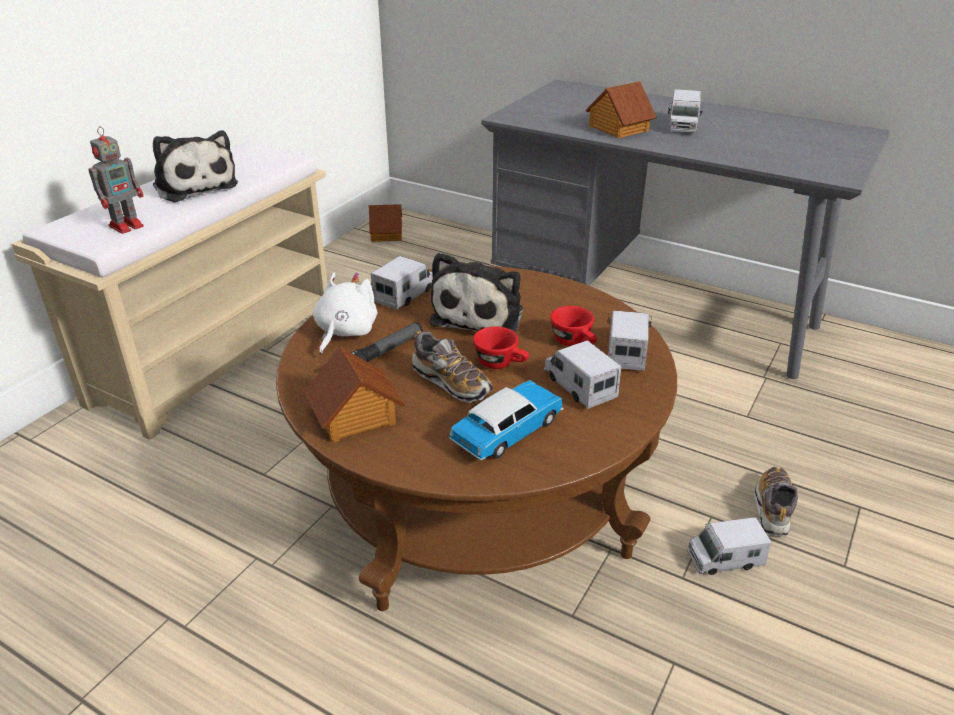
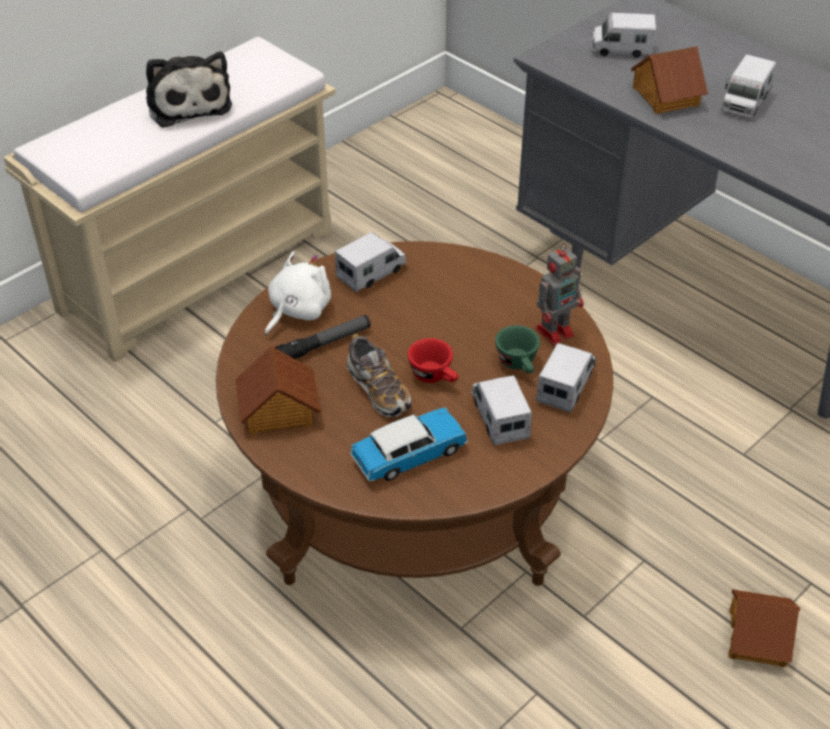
camera: 15 degrees right, 10 degrees up
toy robot [88,126,144,234] -> toy robot moved to [535,243,584,345]
toy house [368,204,402,242] -> toy house moved to [728,589,800,667]
plush toy [429,252,523,332] -> none
red cup [550,306,597,346] -> green cup [495,325,540,373]
toy truck [687,517,771,575] -> toy truck moved to [592,13,656,58]
shoe [754,467,798,536] -> none

